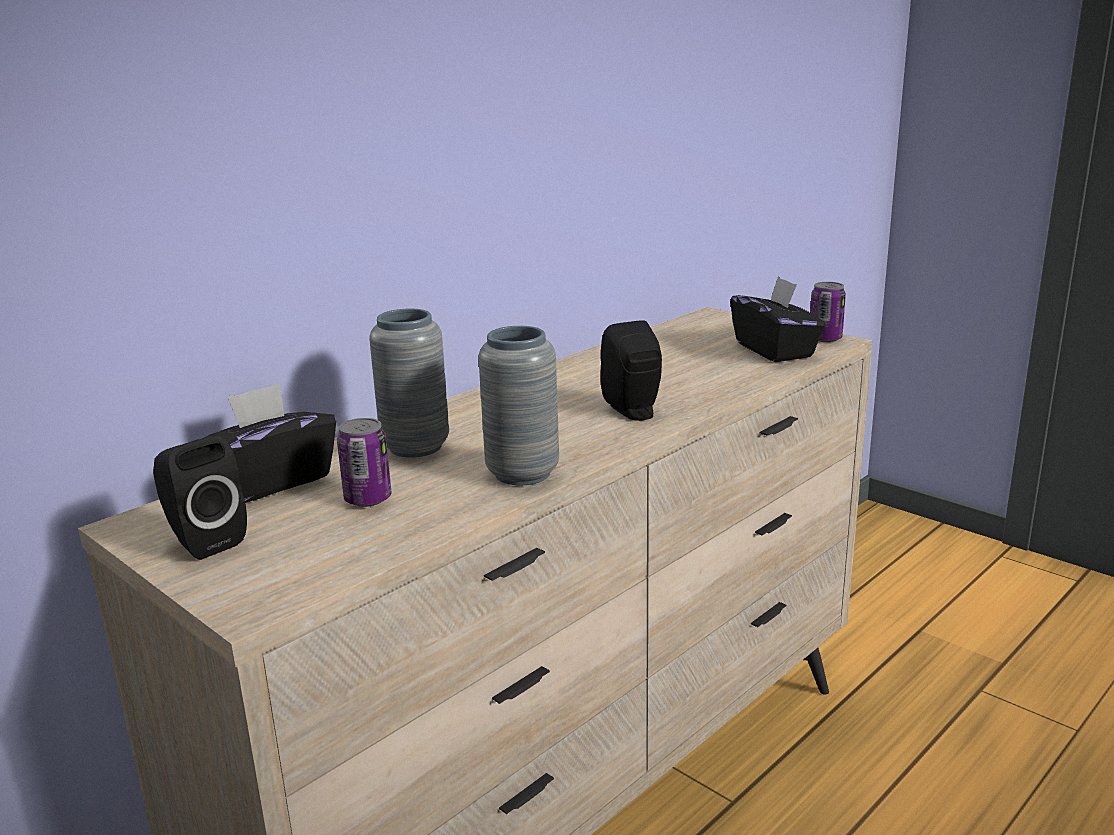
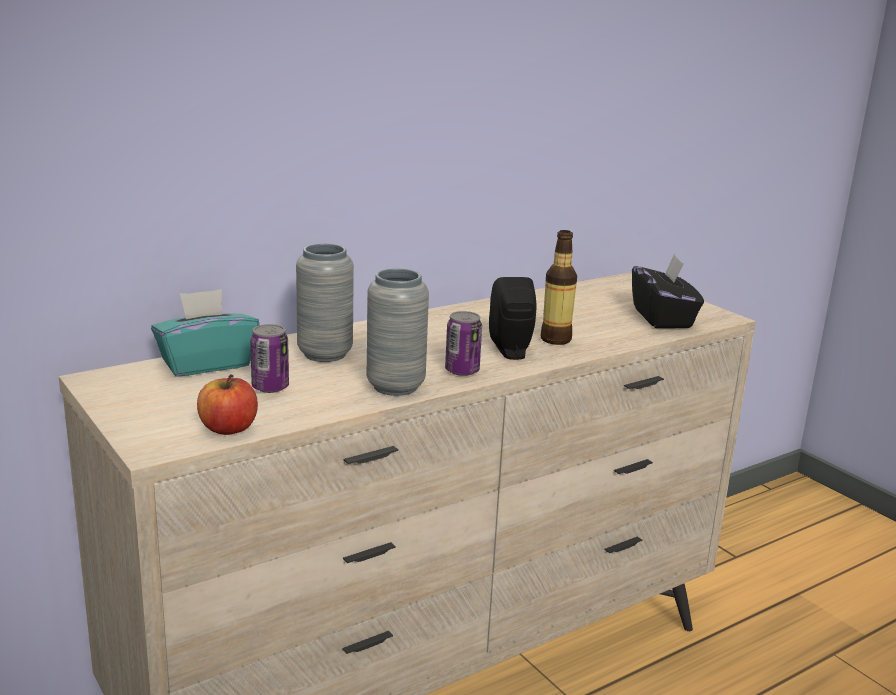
camera: 10 degrees right, 0 degrees up
black speaker [153,435,247,560] -> none
black tissue box [204,383,336,503] -> turquoise tissue box [151,289,259,377]
can [810,282,846,342] -> can moved to [445,311,482,376]
none -> apple [197,374,258,435]
none -> bottle [541,230,577,345]

